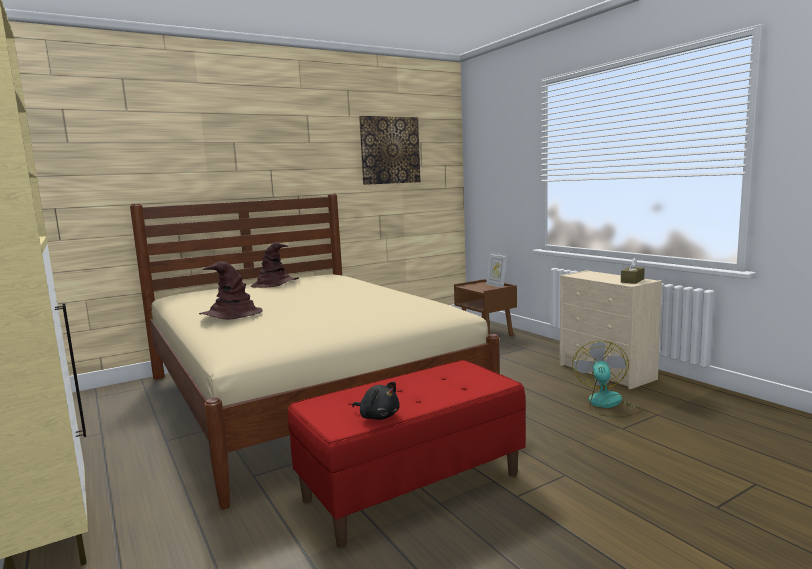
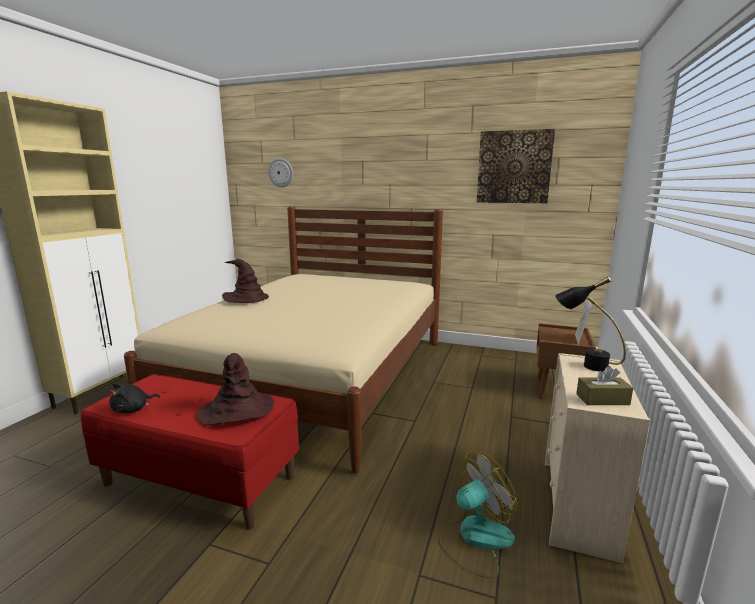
camera: 50 degrees right, 5 degrees up
brown hat [251,242,299,288] -> brown hat moved to [196,353,274,425]
black plush toy [352,382,399,420] -> black plush toy turned 45 degrees clockwise [109,383,160,413]
none -> wall clock [268,158,293,188]
none -> black table lamp [555,276,626,371]

